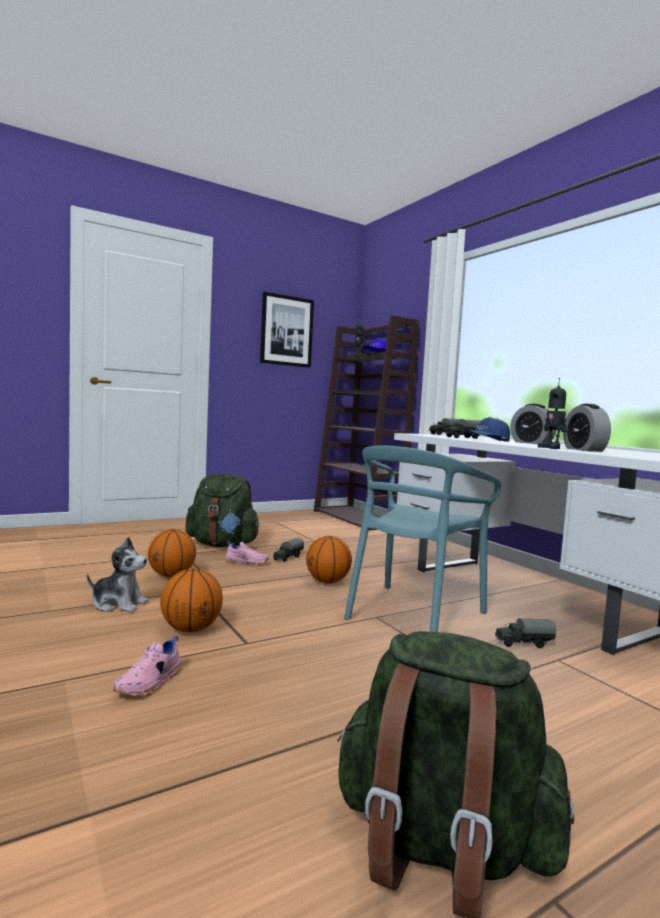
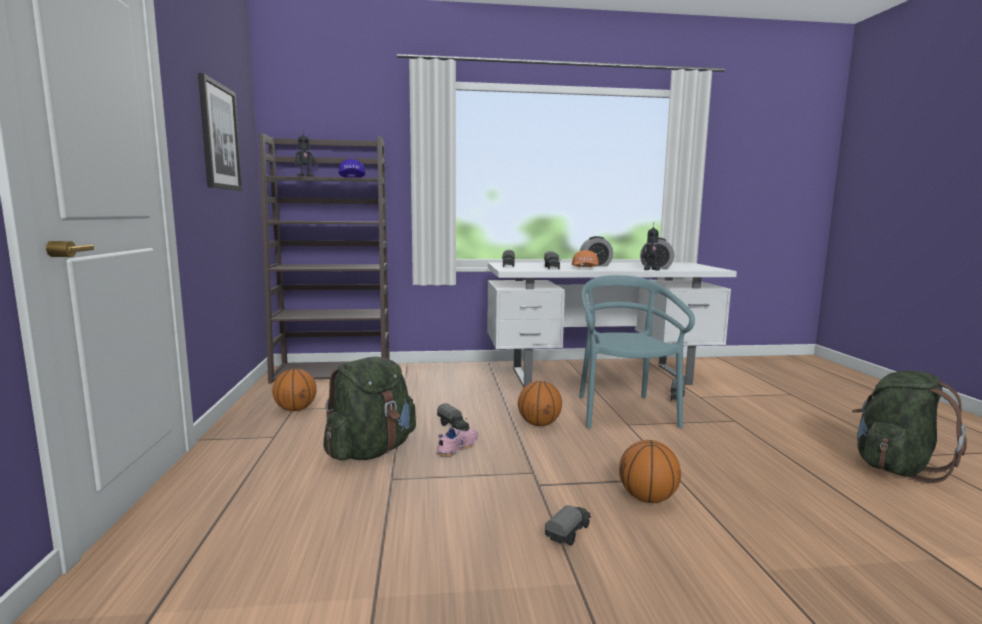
camera: 65 degrees left, 5 degrees up
plush toy [87,537,148,612] -> toy truck [545,505,591,546]
pink shoe [113,635,181,697] -> none
basketball [148,529,196,577] -> basketball moved to [272,368,317,411]
turquoise chair [344,445,501,632] -> turquoise chair turned 150 degrees counterclockwise [579,275,695,429]
blue cap [464,417,510,442] -> orange cap [572,250,599,267]

